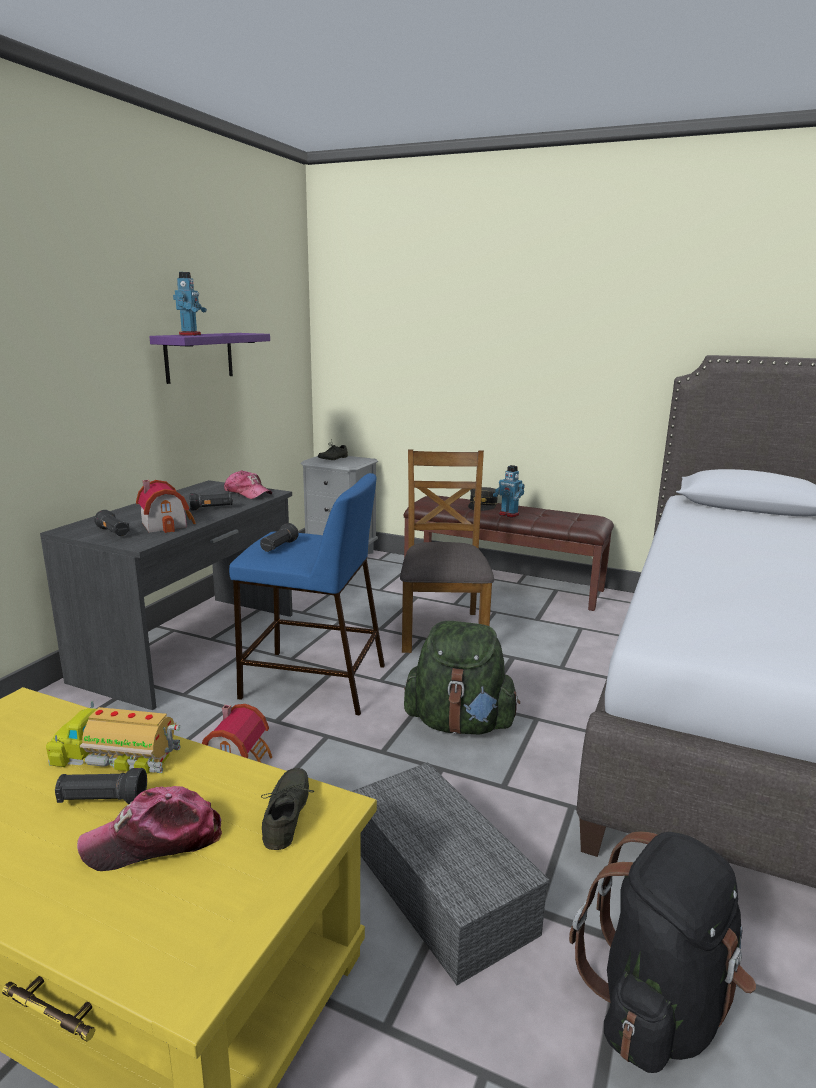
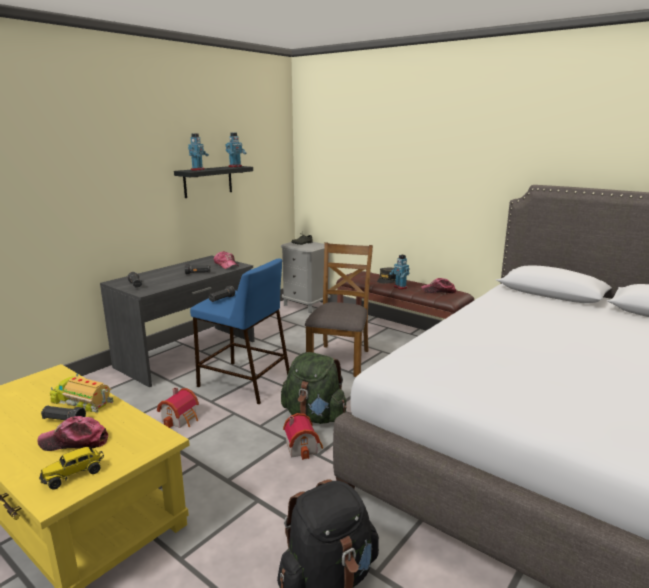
camera: 15 degrees right, 0 degrees up
toy house [136,480,196,533] -> toy house moved to [283,413,323,460]
purple shelf [149,333,270,384] -> black shelf [174,166,253,198]
grey shoe [261,768,314,850] -> none
grey storage box [351,762,550,985] -> none
none -> toy truck [39,447,104,490]
none -> toy robot [226,133,246,167]
none -> cap [421,278,456,294]

